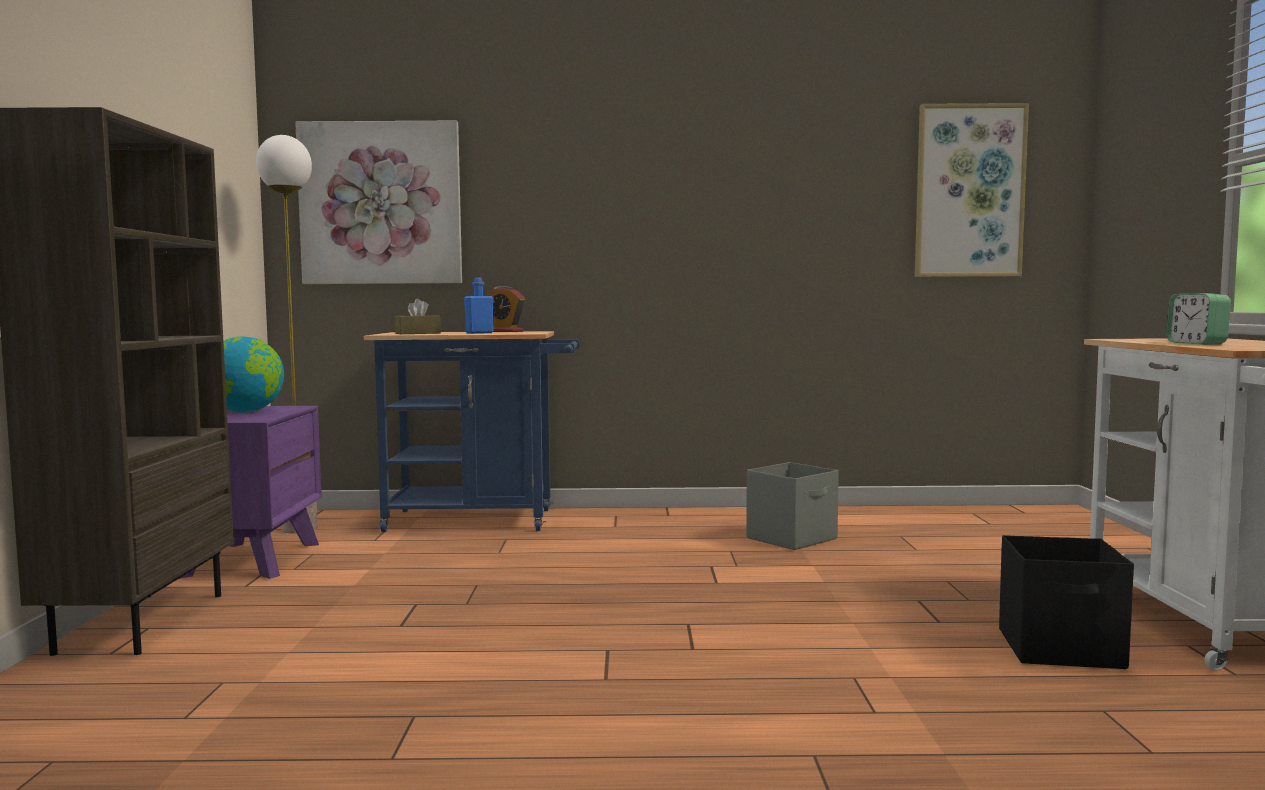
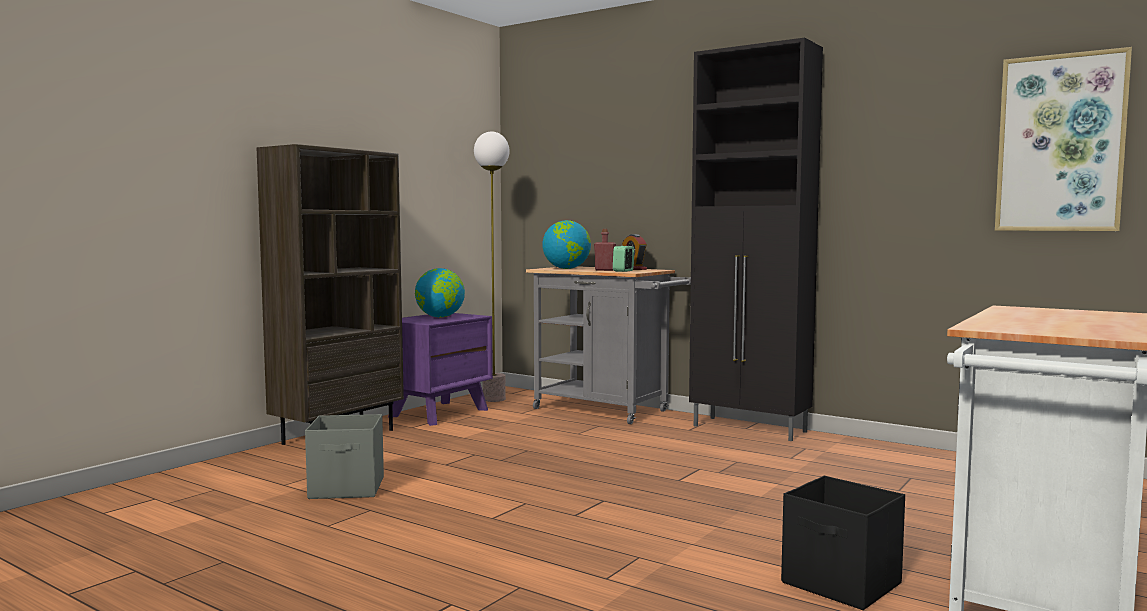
camera: 35 degrees right, 0 degrees up
picture [295,121,462,284] -> none
blue cart [364,331,580,532] -> grey cart [526,266,691,424]
brown tissue box [395,298,441,334] -> globe [542,220,591,269]
blue bottle [464,277,494,334] -> red bottle [594,229,616,271]
grey storage box [746,462,839,550] -> grey storage box moved to [305,414,384,499]
alarm clock [1166,293,1231,344] -> alarm clock moved to [613,246,634,272]
none -> black cabinet [689,38,823,441]

